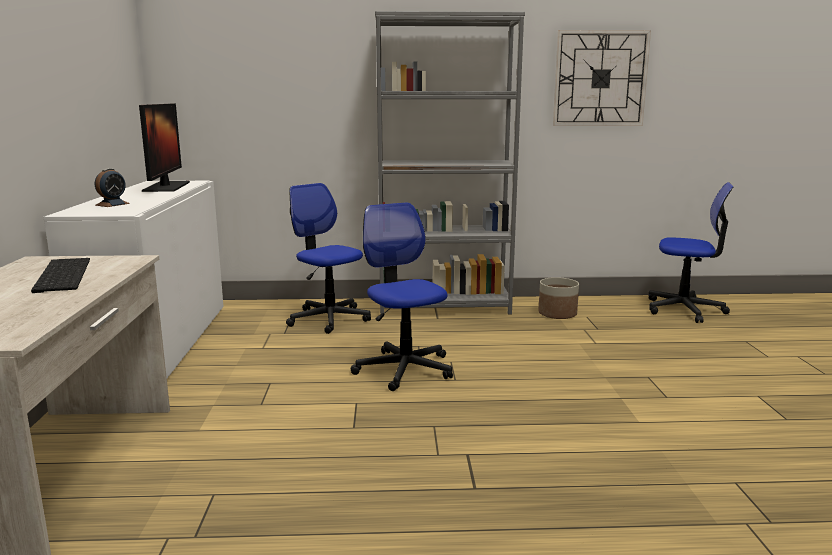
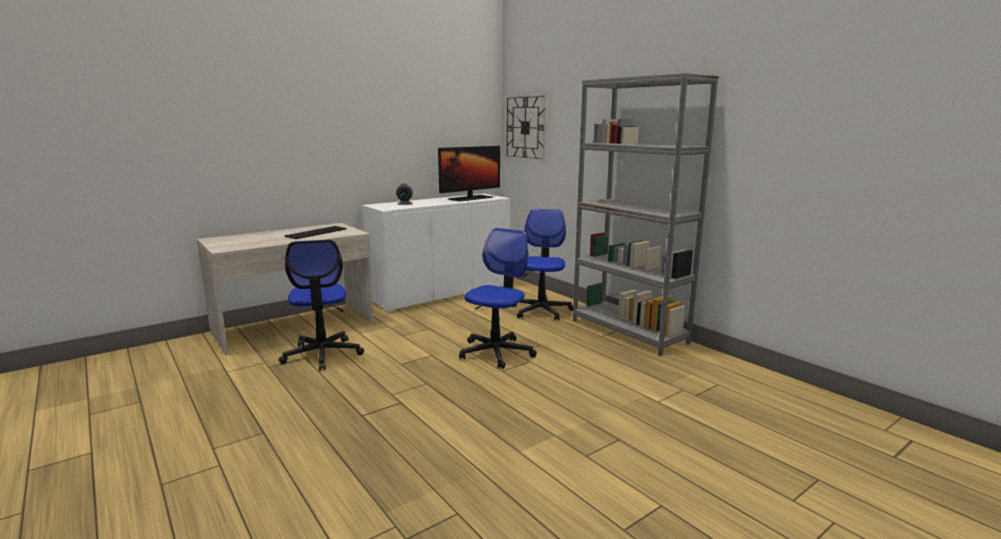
camera: 55 degrees right, 0 degrees up
planter [538,277,579,319] -> none
wall clock [553,30,651,126] -> wall clock moved to [504,93,549,162]
office chair [649,182,734,323] -> office chair moved to [279,240,364,371]

